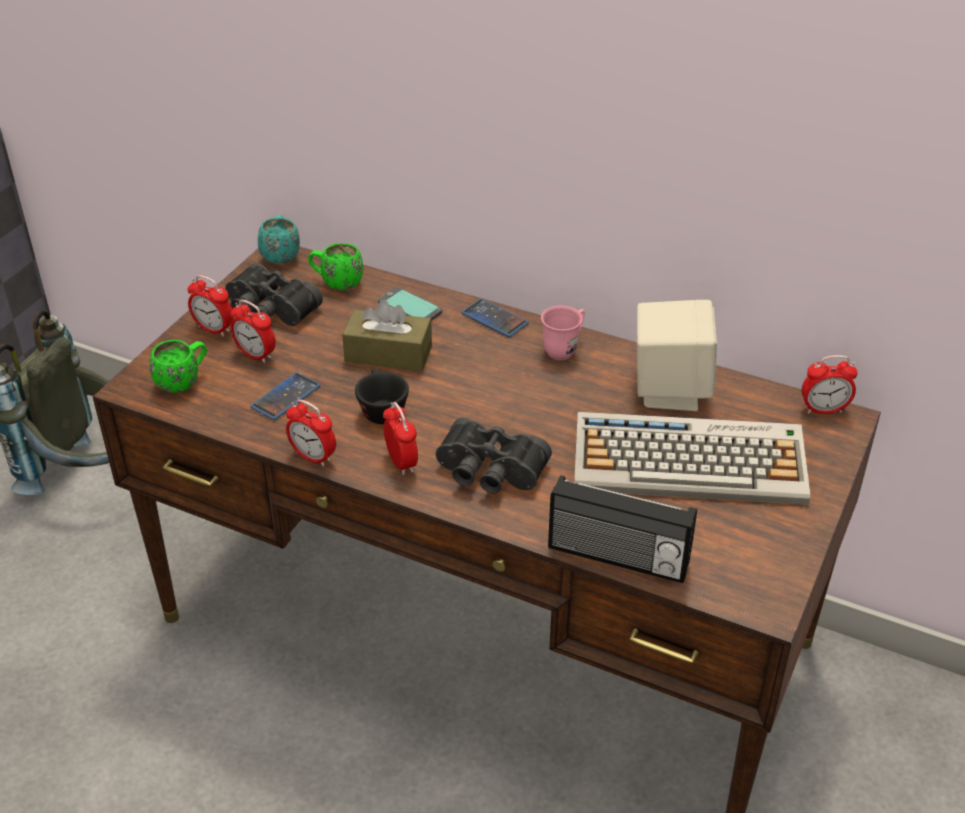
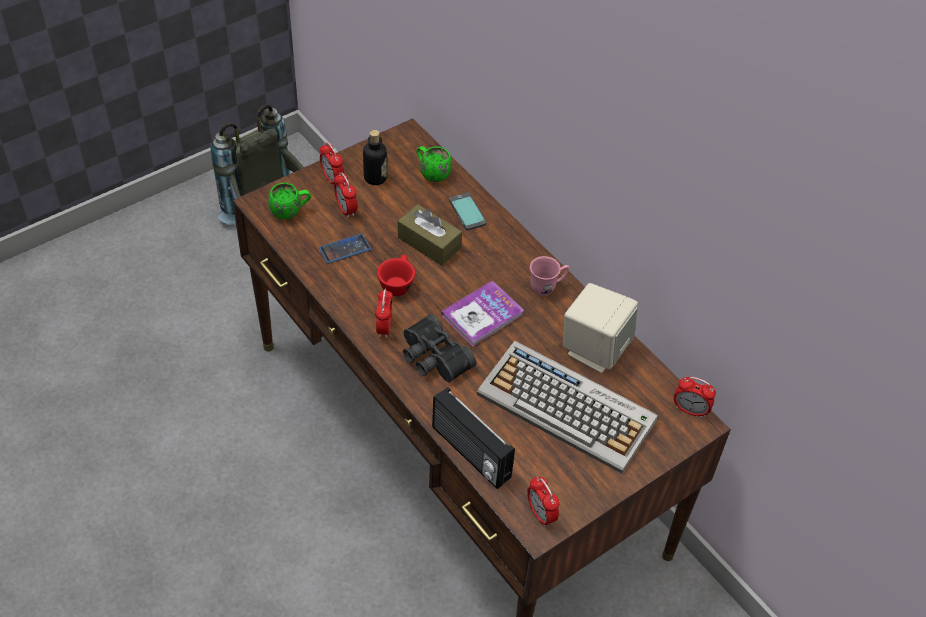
camera: 25 degrees right, 10 degrees up
black binoculars [225,263,323,326] -> bottle [363,130,387,185]
turquoise mug [258,215,300,264] -> none
alarm clock [286,399,336,467] -> alarm clock moved to [527,476,559,527]
black cup [355,369,409,424] -> red cup [377,255,415,296]
phone [462,299,529,337] -> none
none -> book [441,280,524,346]

